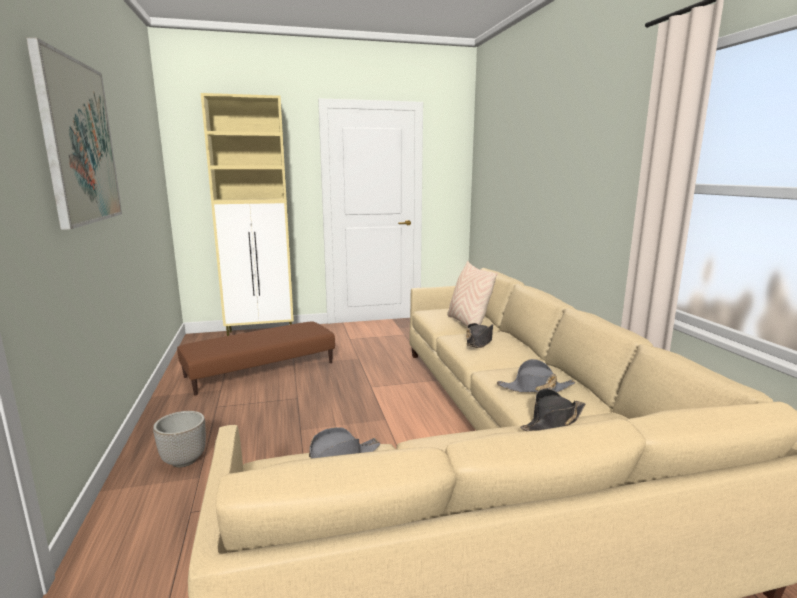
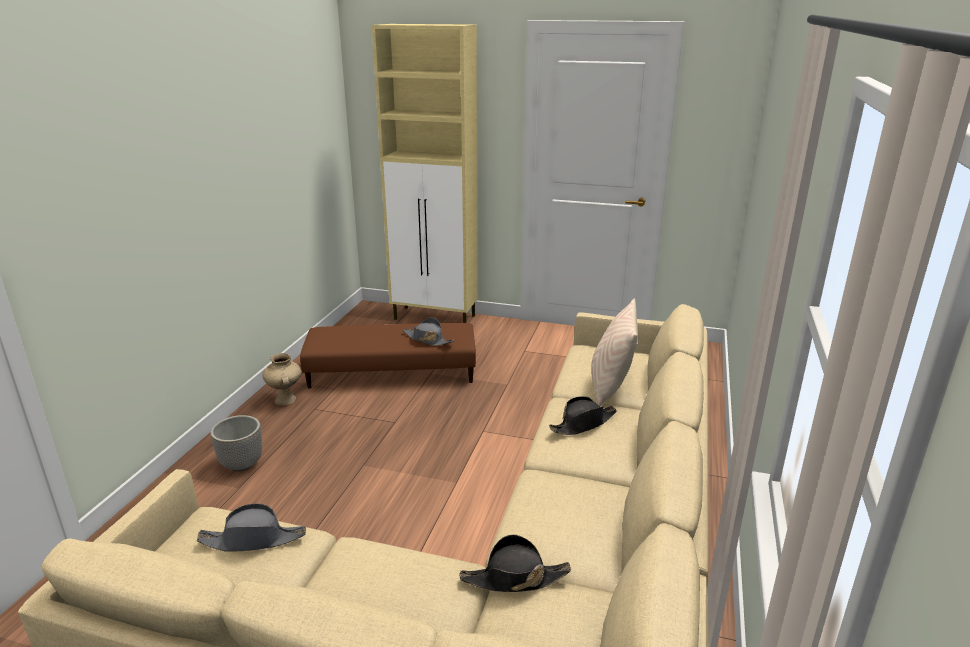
camera: 30 degrees right, 10 degrees up
picture [26,37,122,230] -> none
grey hat [497,359,575,392] -> grey hat moved to [403,317,454,346]
none -> beige vase [262,353,301,406]

